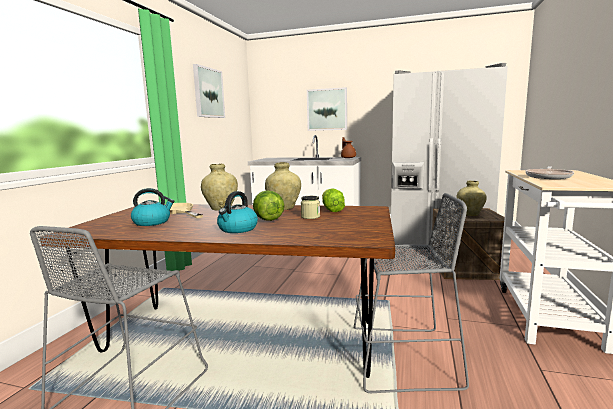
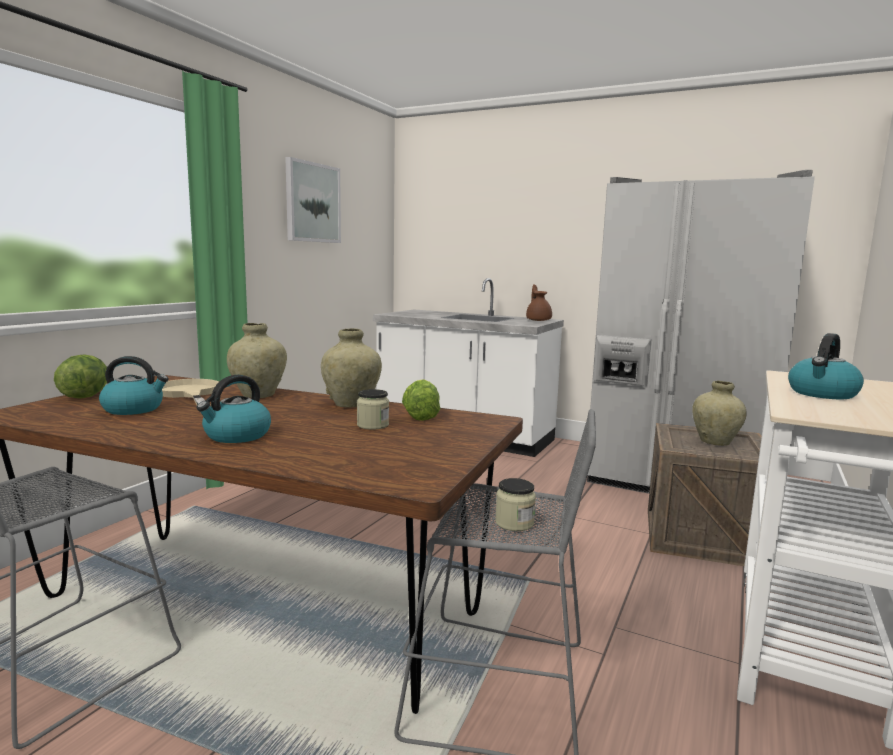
camera: 10 degrees right, 0 degrees up
lettuce [253,190,284,221] -> lettuce moved to [54,355,107,398]
picture [307,87,347,131] -> none
frying pan [525,166,574,179] -> kettle [788,333,864,399]
none -> jar [495,478,536,531]

